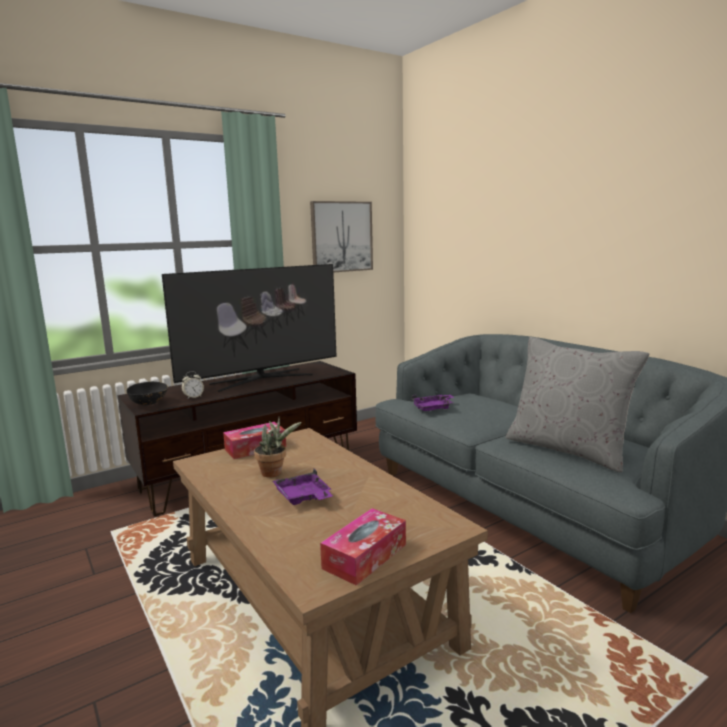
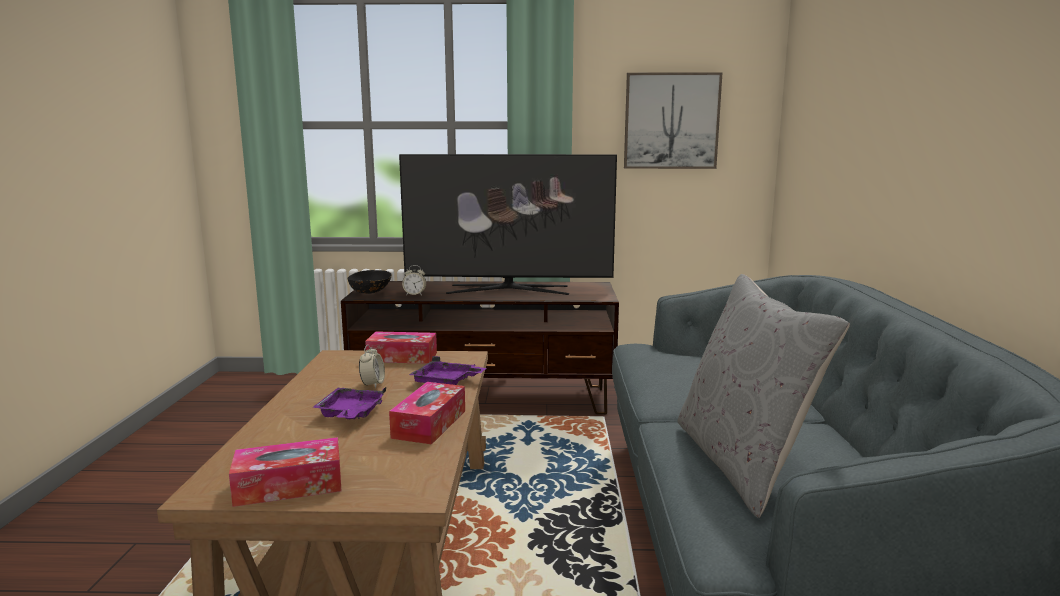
camera: 35 degrees right, 0 degrees up
potted plant [254,417,302,477] -> alarm clock [359,345,385,388]
purple tray [411,394,454,411] -> purple tray moved to [409,356,487,385]
none -> tissue box [389,382,465,445]

